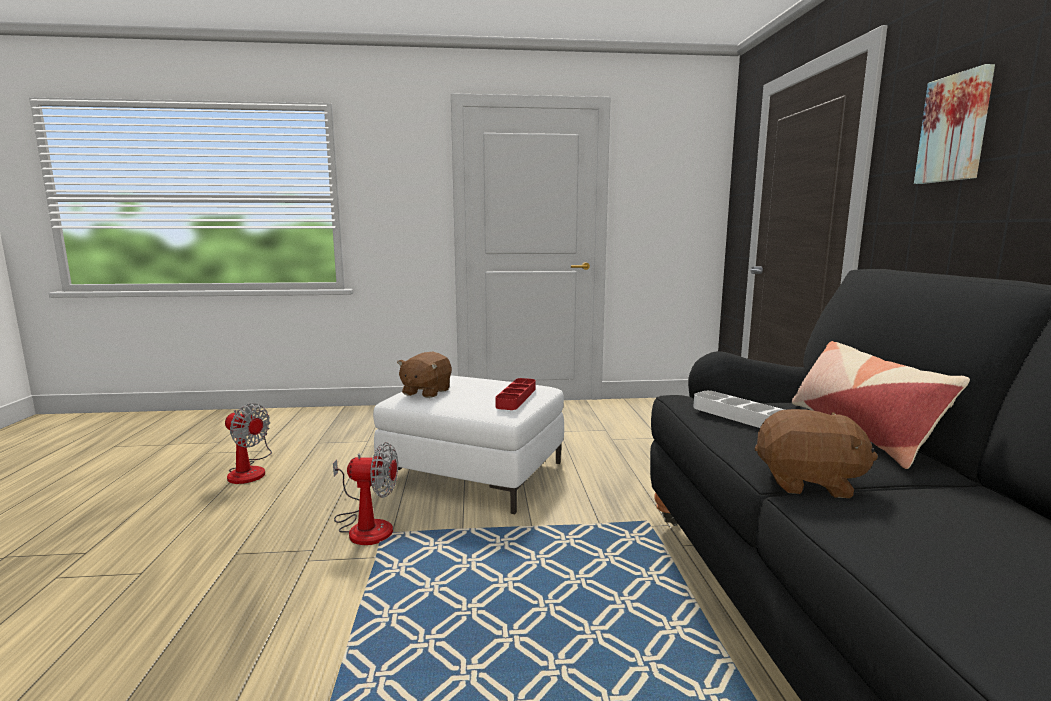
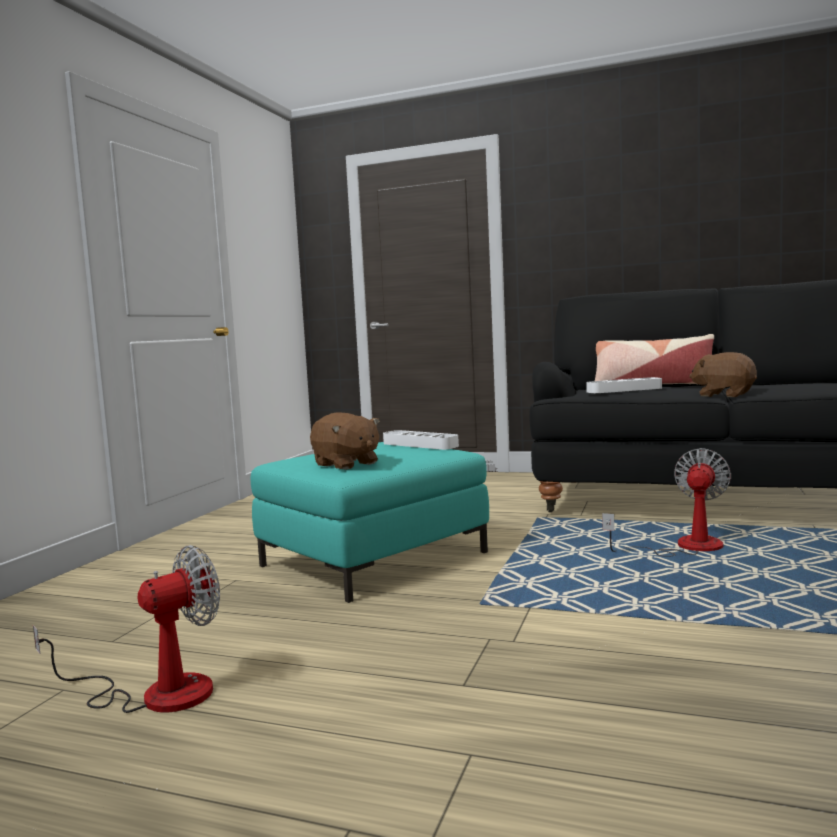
camera: 65 degrees left, 5 degrees down
fan [333,442,398,545] -> fan moved to [602,448,731,557]
white ottoman [373,376,564,514] -> turquoise ottoman [251,442,489,603]
red tray [495,378,536,410] -> white tray [383,430,459,450]
brown plush toy [755,409,878,498] -> brown plush toy turned 90 degrees counterclockwise [689,352,757,397]
picture [914,64,995,184] -> none

